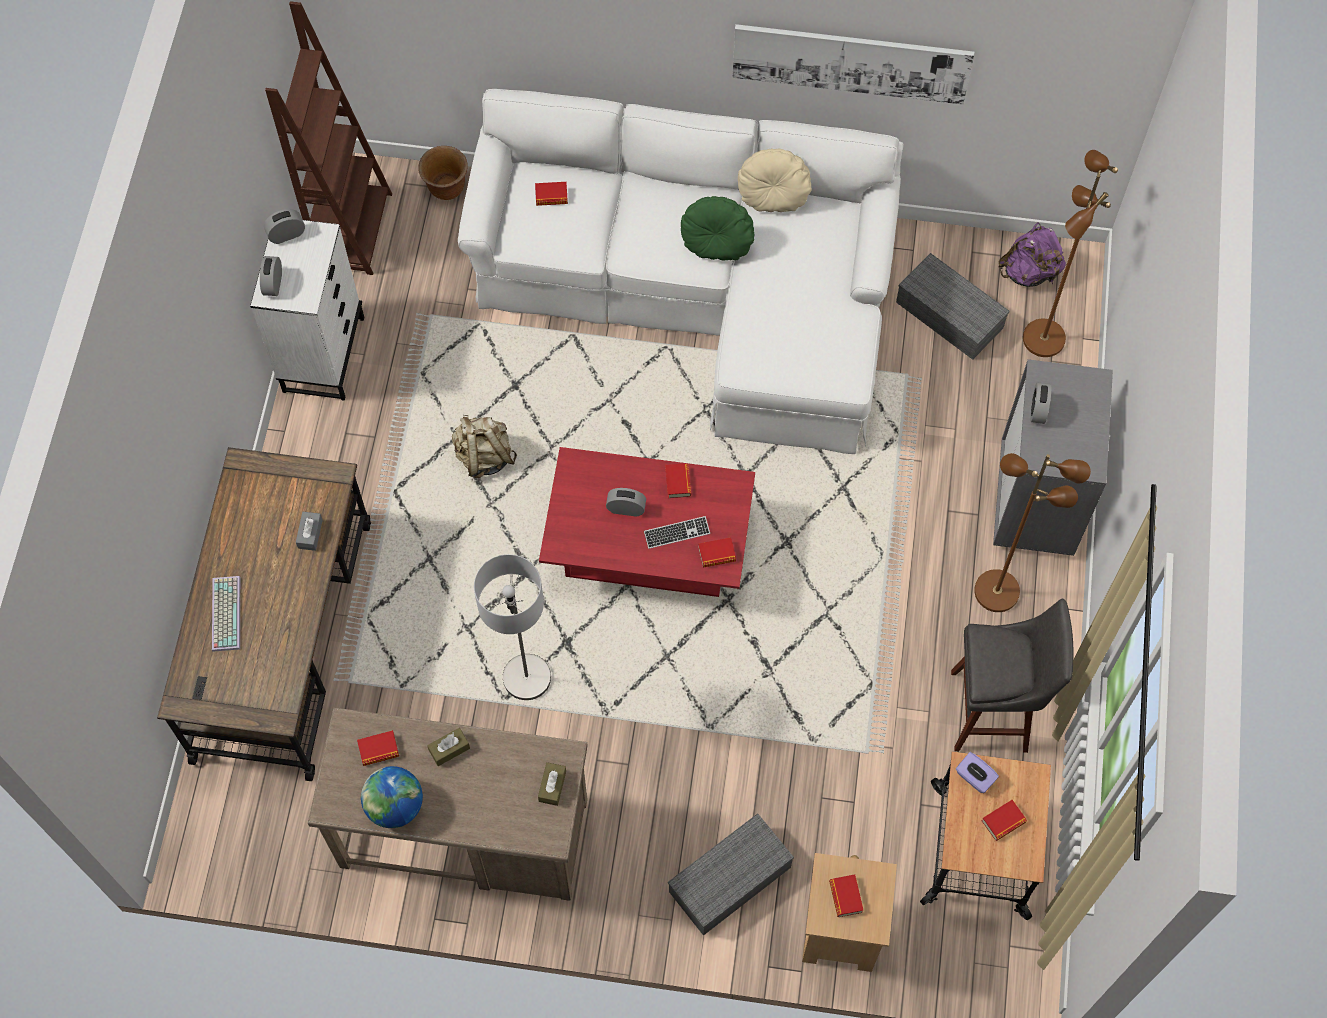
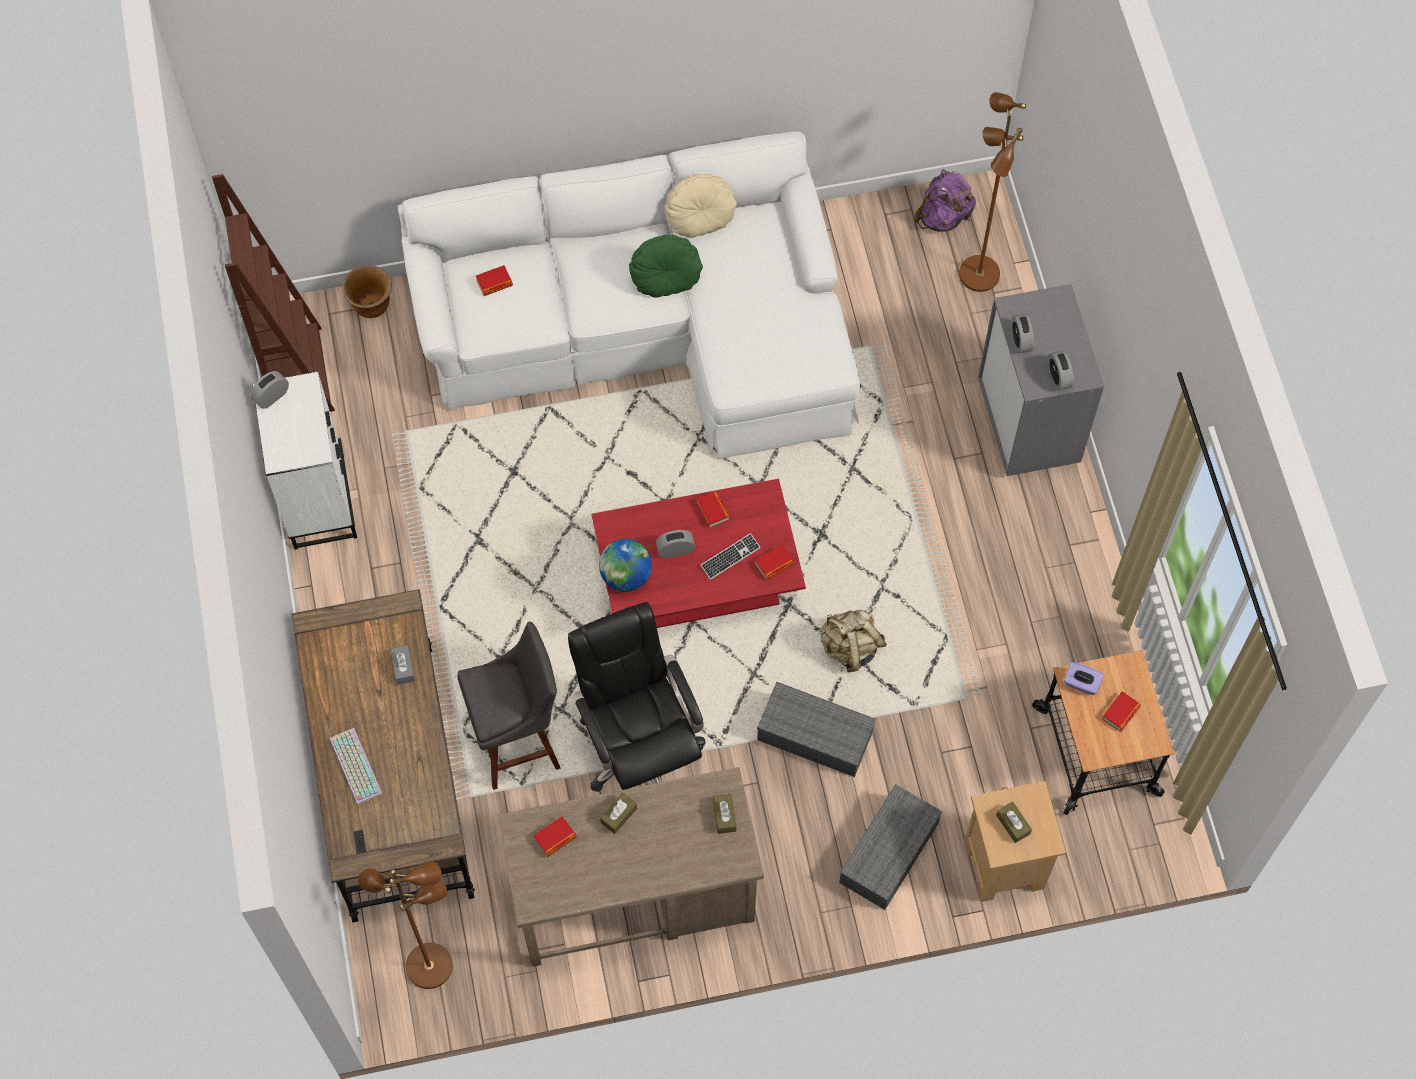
camera: 20 degrees left, 0 degrees up
alarm clock [260,256,282,296] -> alarm clock moved to [1048,350,1074,390]
globe [361,766,423,828] -> globe moved to [599,539,652,592]
beige backpack [452,415,517,478] -> beige backpack moved to [819,610,887,672]
grey floor lamp [474,554,551,700] -> black office chair [568,602,705,792]
picture [733,24,974,105] -> none
book [829,874,863,917] -> brown tissue box [996,801,1032,843]
grey storage box [896,253,1010,360] -> grey storage box moved to [757,682,876,777]
grey stool [951,599,1073,753] -> grey stool moved to [457,622,560,790]
brown floor lamp [974,453,1091,612] -> brown floor lamp moved to [358,861,453,989]

